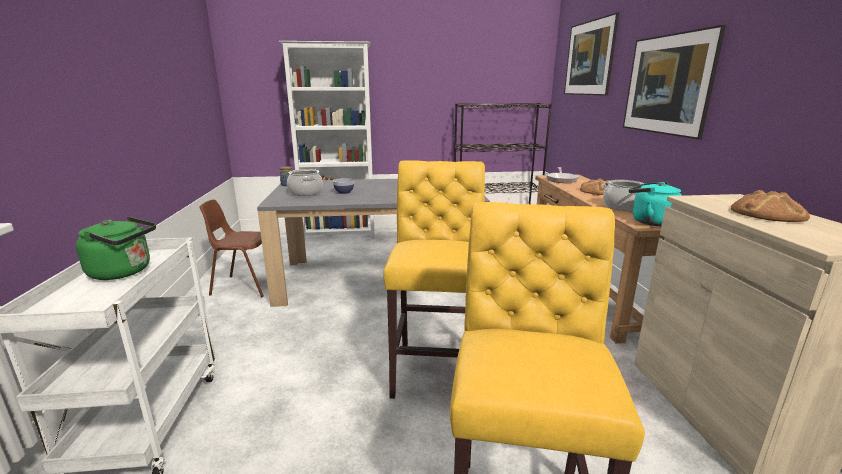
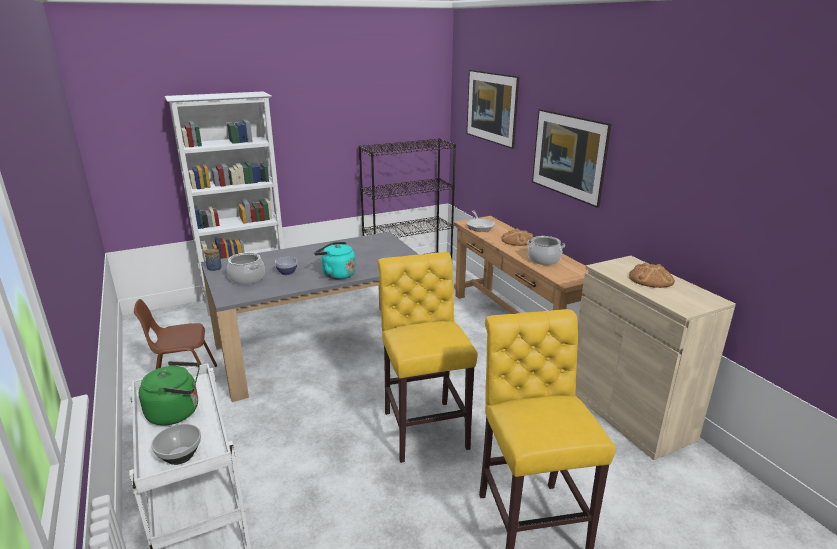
camera: 20 degrees left, 5 degrees up
turquoise kettle [629,182,682,226] -> turquoise kettle moved to [314,242,356,279]
none -> bowl [151,424,201,465]

